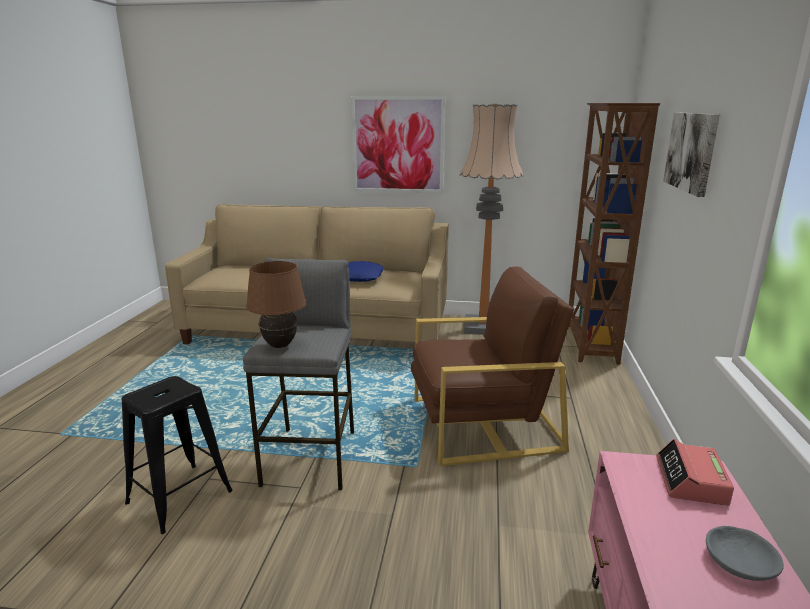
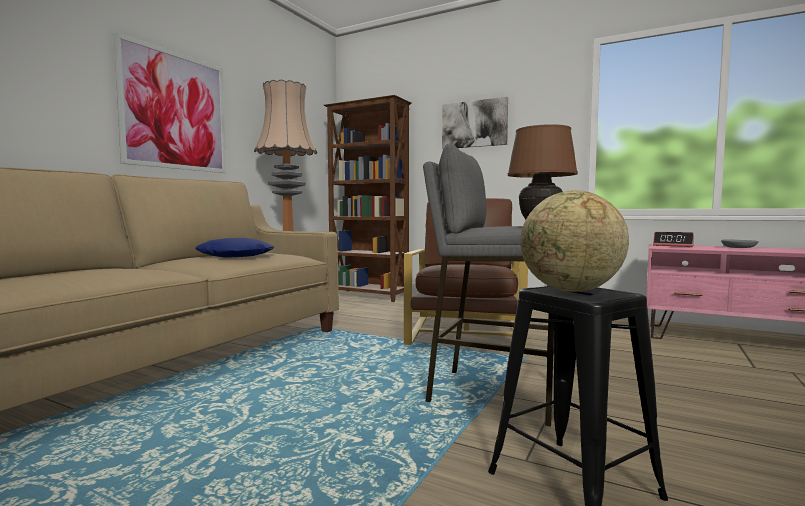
camera: 70 degrees left, 15 degrees down
none -> globe [520,190,629,292]

